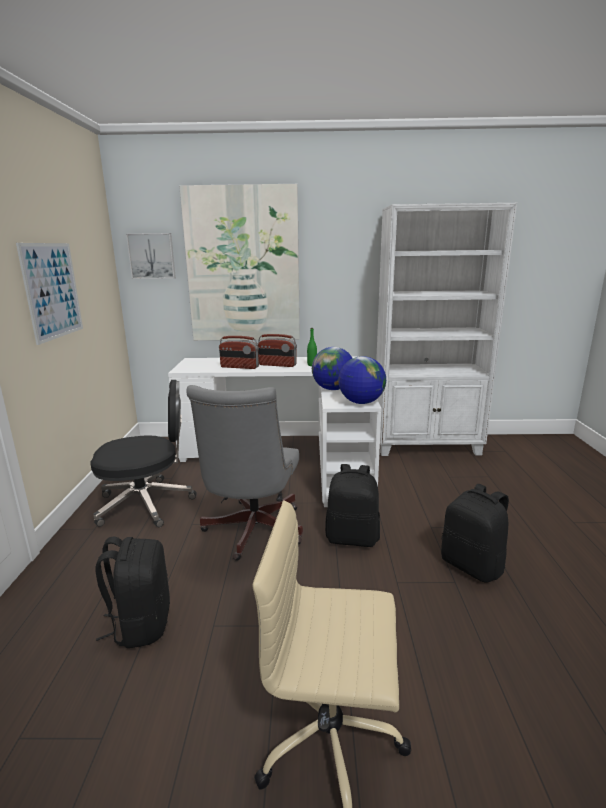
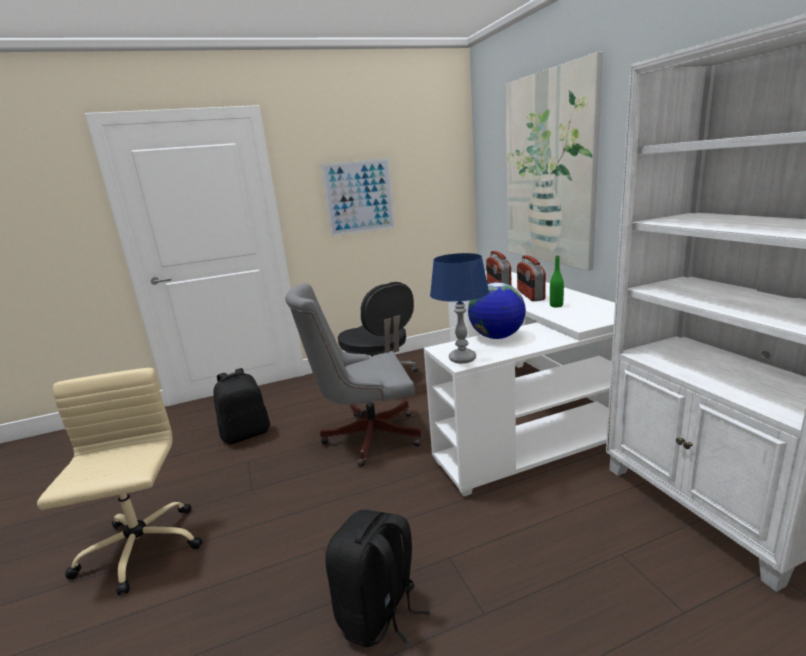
camera: 70 degrees right, 0 degrees up
picture [126,233,176,279] -> none
black backpack [325,464,380,547] -> none
globe [338,356,386,404] -> blue table lamp [430,253,489,364]

